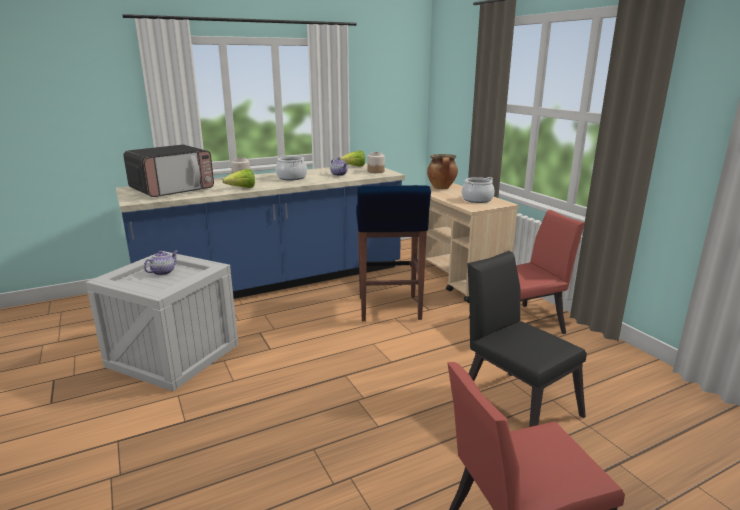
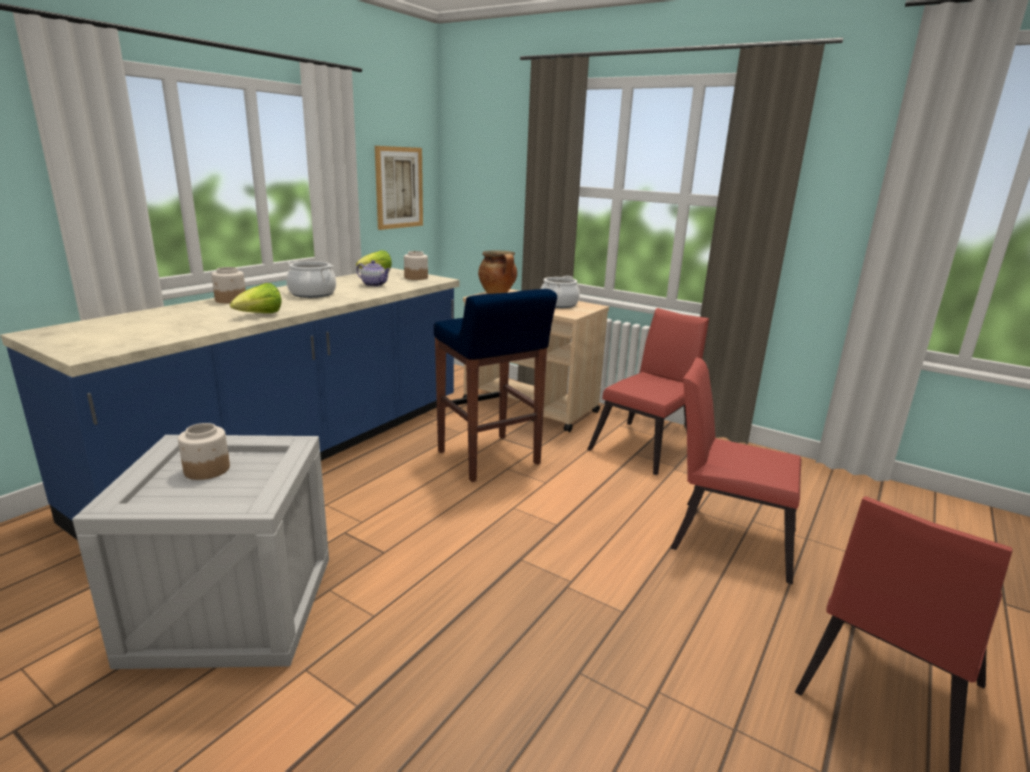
camera: 30 degrees left, 0 degrees up
microwave [123,145,214,197] -> none
teapot [144,250,178,275] -> jar [178,423,230,480]
black chair [467,251,587,427] -> red chair [671,357,801,584]
none -> picture [375,146,423,230]

